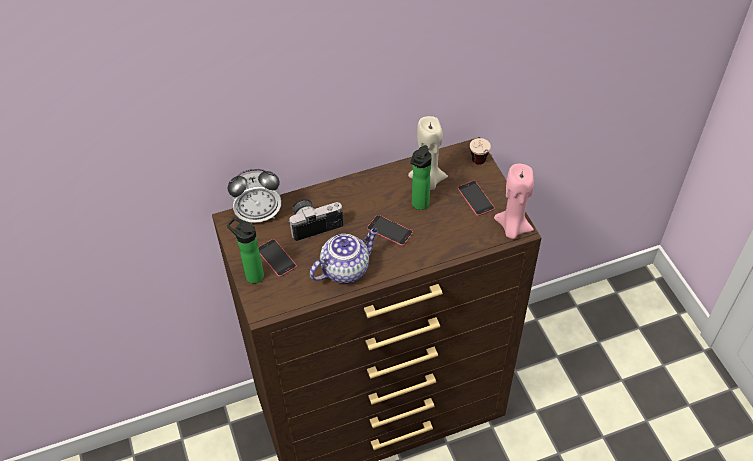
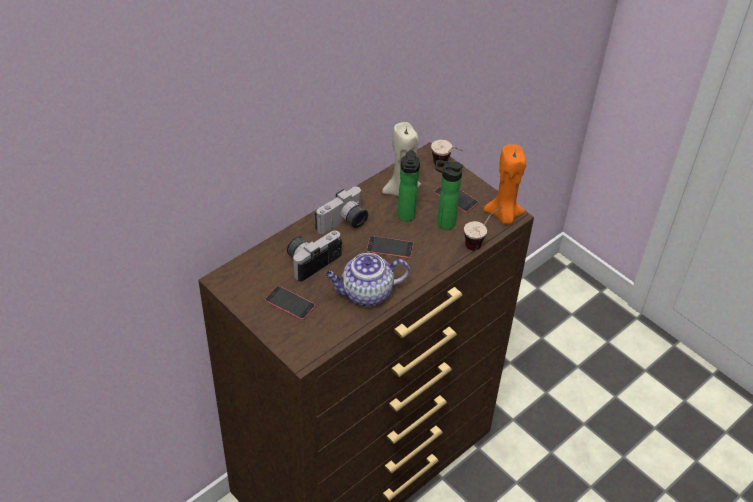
camera: 25 degrees left, 5 degrees down
bottle [227,217,264,284] -> bottle moved to [435,160,464,230]
alarm clock [228,169,281,223] -> none
teapot [310,228,378,283] -> teapot turned 135 degrees counterclockwise [325,253,410,307]
pink candle [494,164,534,239] -> orange candle [483,144,526,224]
none -> camera [315,186,368,234]
none -> cup [464,207,502,250]

